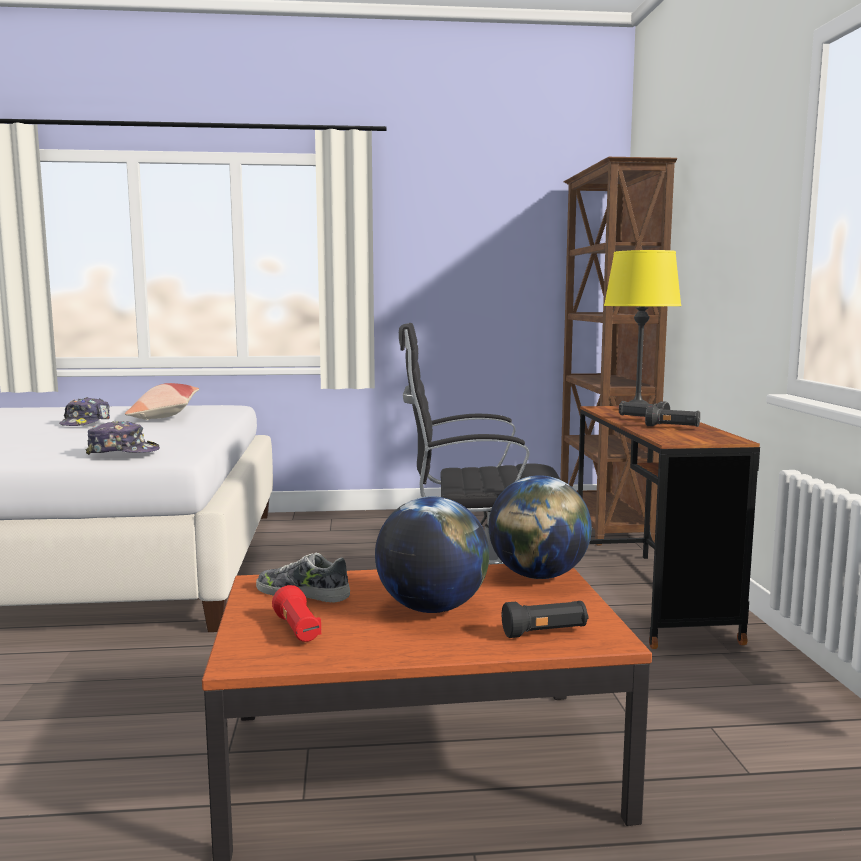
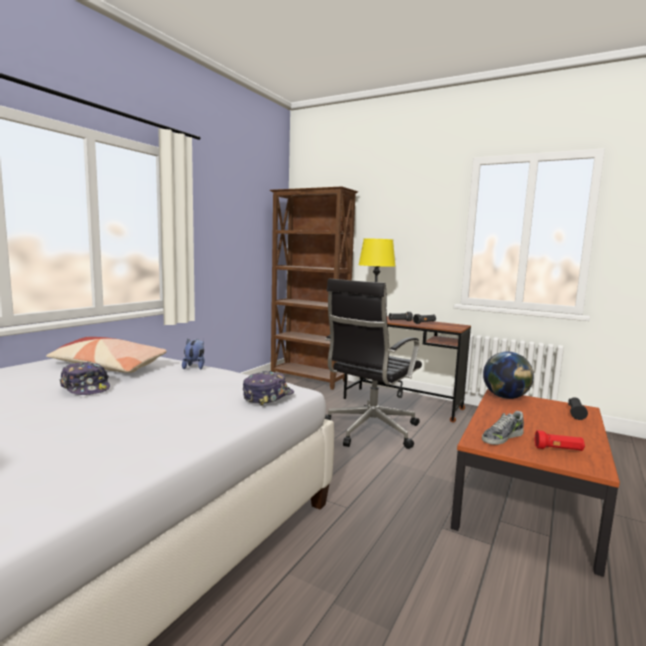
camera: 55 degrees left, 0 degrees up
globe [375,496,489,613] -> none
none -> plush toy [182,339,205,369]

